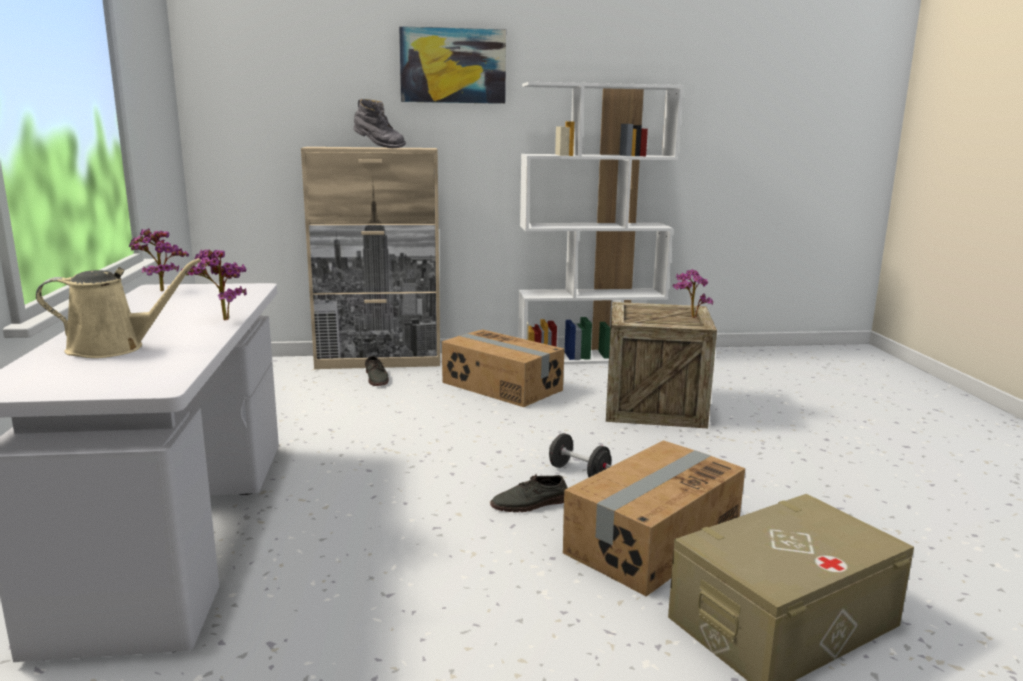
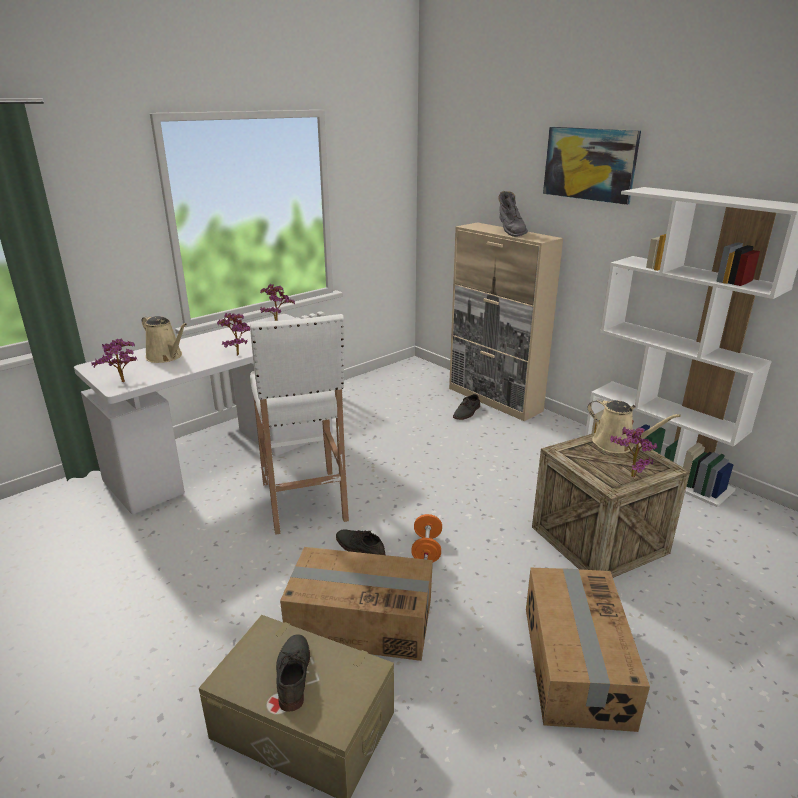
camera: 55 degrees right, 10 degrees up
cardboard box [442,329,565,407] -> cardboard box moved to [526,568,650,732]
black dumbbell [549,433,611,477] -> orange dumbbell [411,514,442,562]
none -> potted plant [91,339,137,382]
none -> white stool [250,314,349,535]
none -> grey shoe [276,634,310,711]
none -> beige watering can [587,398,681,453]

